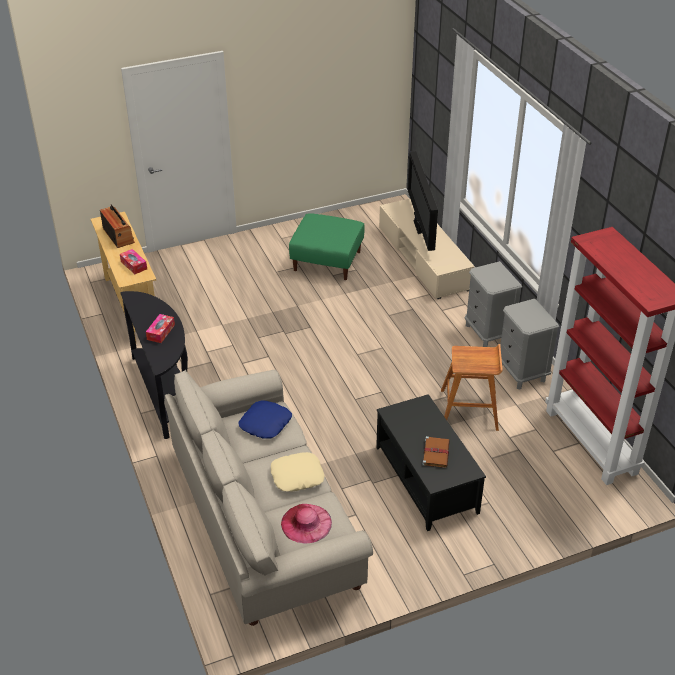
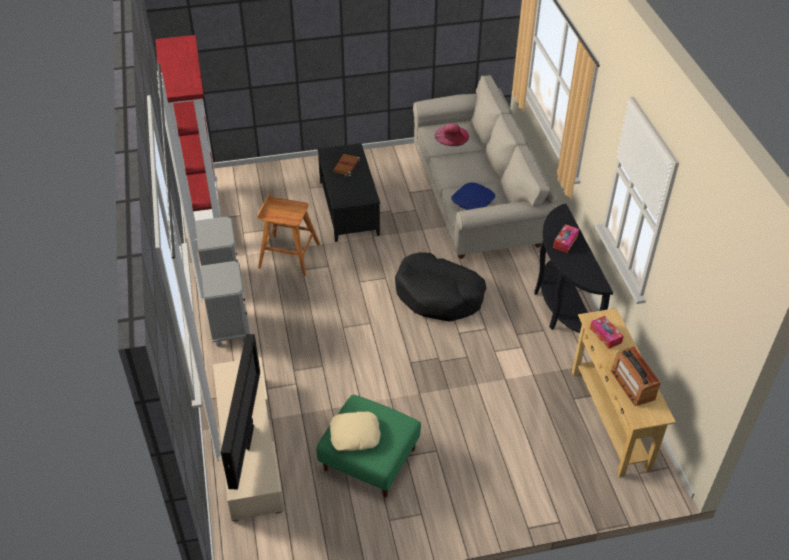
camera: 170 degrees left, 5 degrees up
beige pillow [271,452,325,492] -> beige pillow moved to [330,412,381,451]
none -> black dog bed [395,252,486,322]

